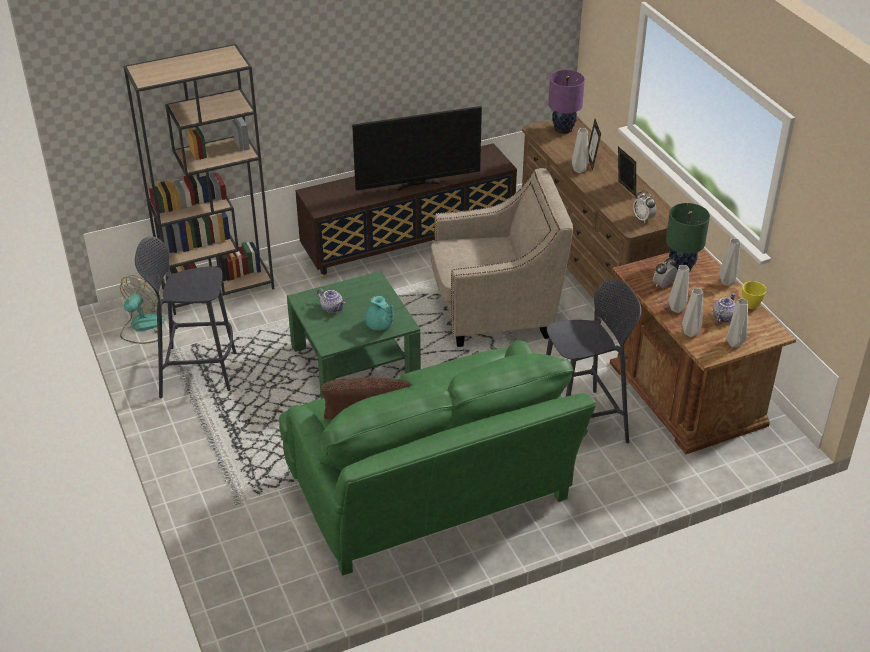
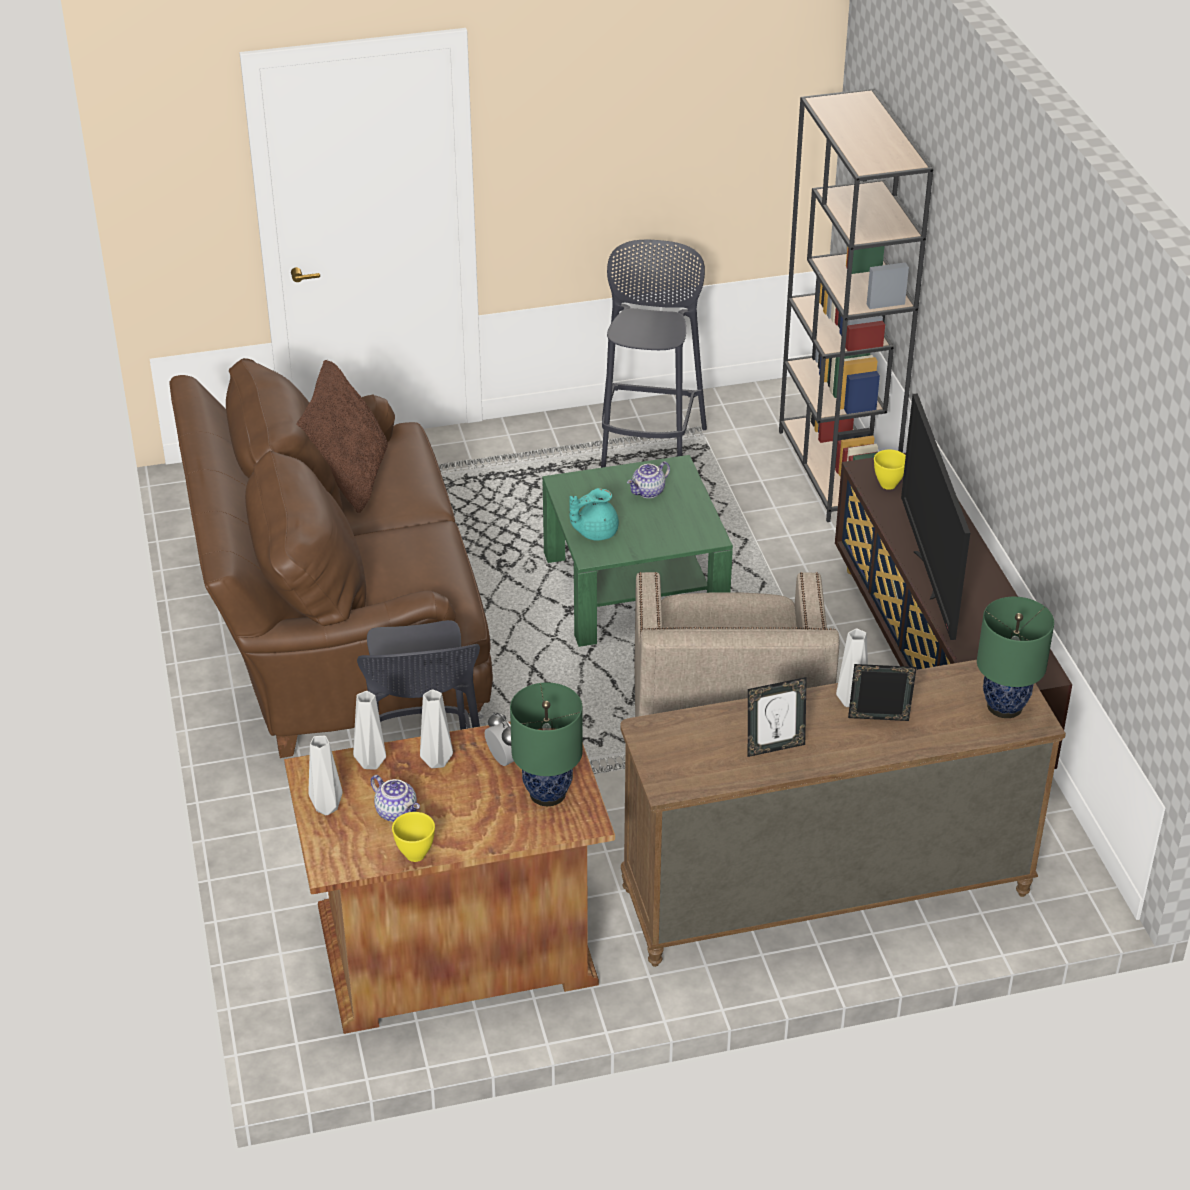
camera: 100 degrees right, 0 degrees up
fan [120,275,166,344] -> none
green sofa [279,340,596,576] -> brown sofa [169,358,493,758]
purple table lamp [548,70,585,134] -> green table lamp [977,597,1054,718]
alarm clock [633,190,657,223] -> none
grey vase [719,238,741,286] -> none
none -> yellow bowl [874,449,906,490]

